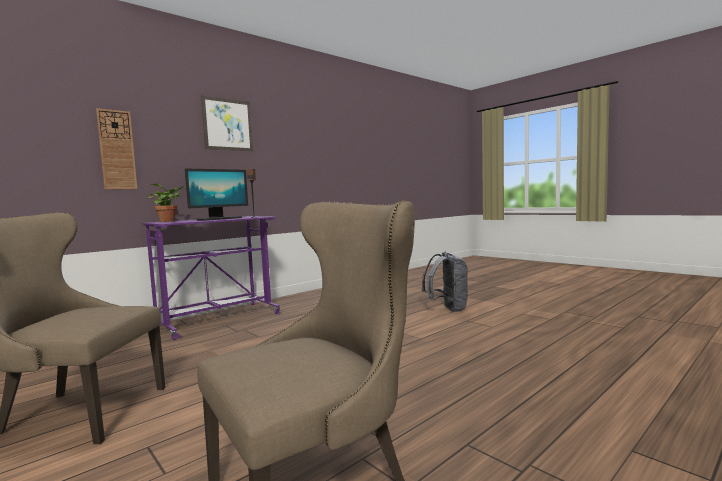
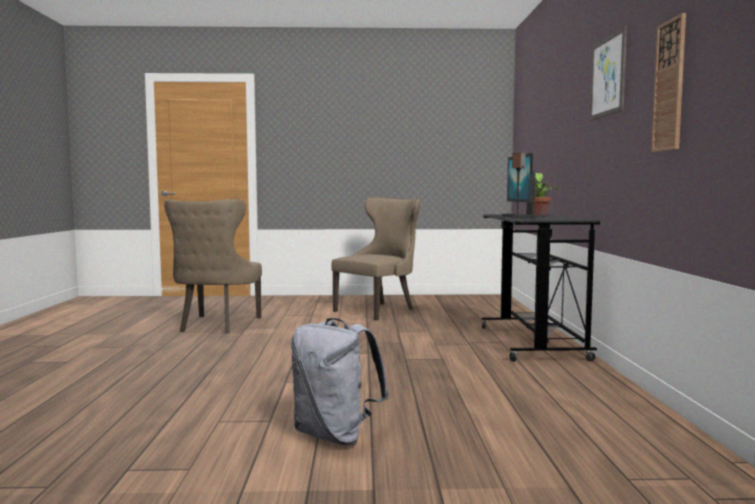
camera: 130 degrees right, 0 degrees up
wall clock [96,108,137,189] -> wall clock moved to [651,13,686,152]
purple desk [142,216,280,340] -> black desk [481,214,600,362]

